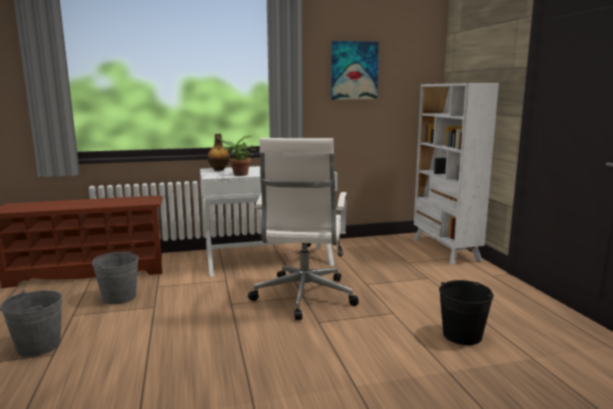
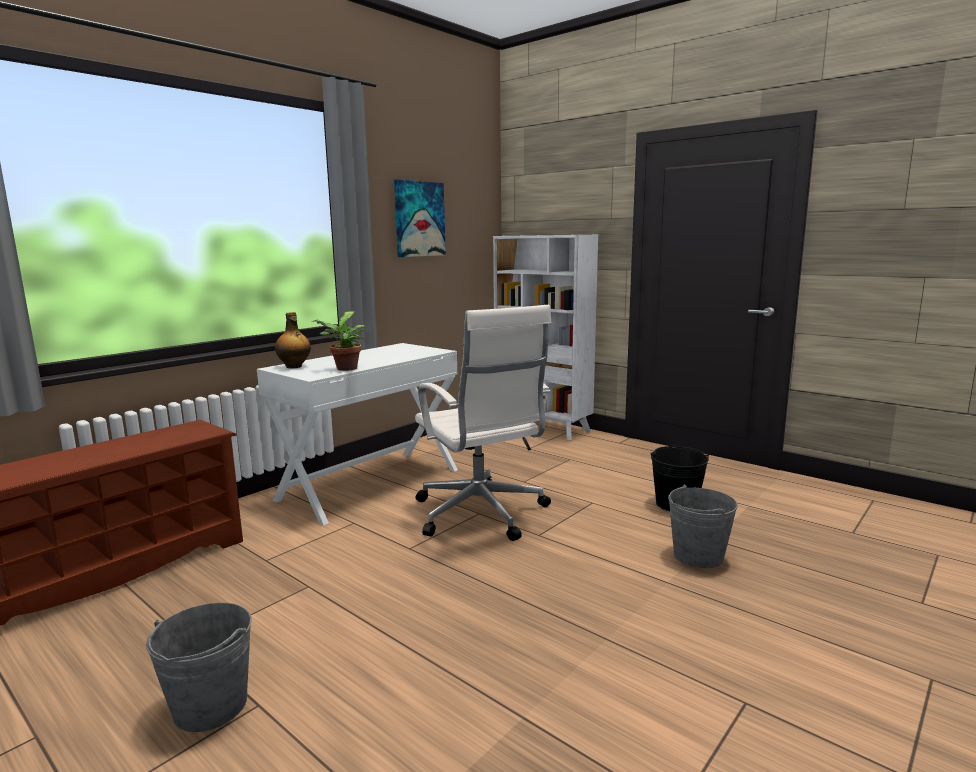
camera: 35 degrees left, 0 degrees up
grey bucket [92,251,139,304] -> grey bucket moved to [668,484,738,568]

